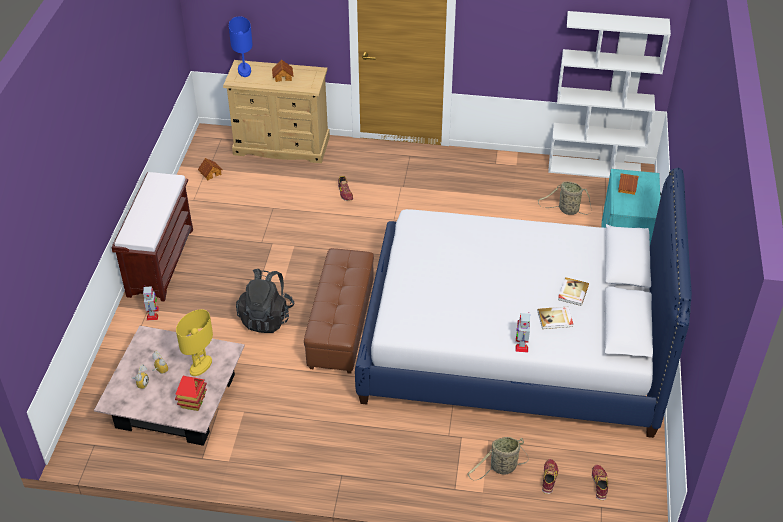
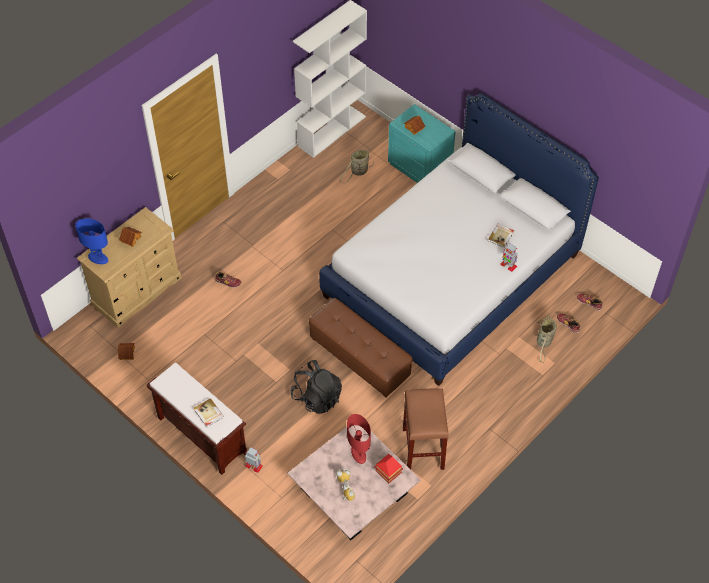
camera: 55 degrees left, 10 degrees up
yellow table lamp [176,309,213,376] -> red table lamp [347,414,371,464]
book [558,277,589,306] -> book moved to [194,398,224,427]
none -> brown stool [403,388,449,470]

